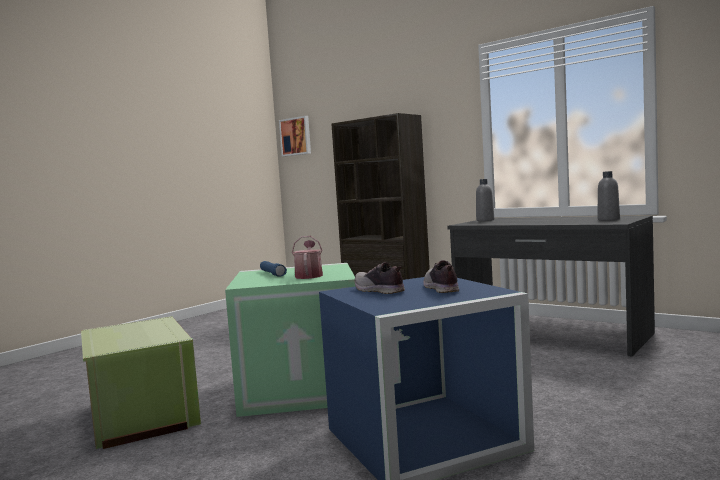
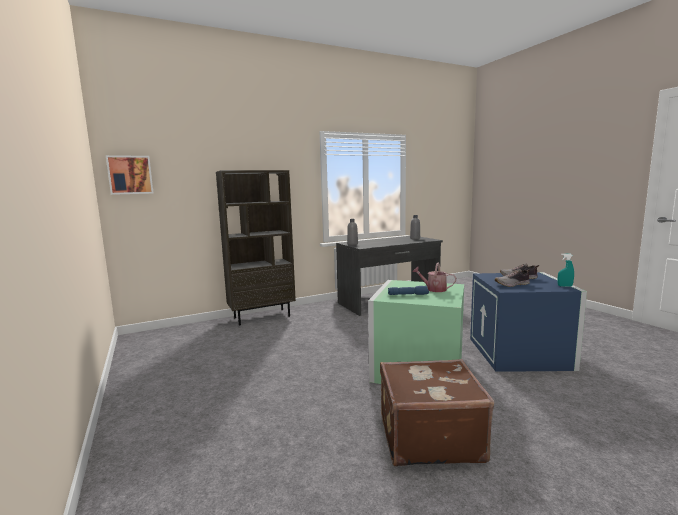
camera: 65 degrees left, 5 degrees up
green storage box [81,316,201,449] -> brown suitcase [380,359,494,467]
none -> turquoise spray bottle [558,253,574,287]

